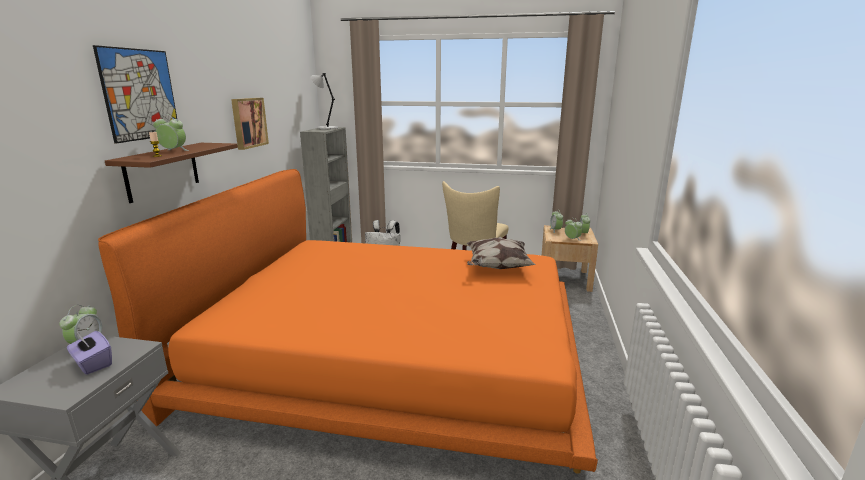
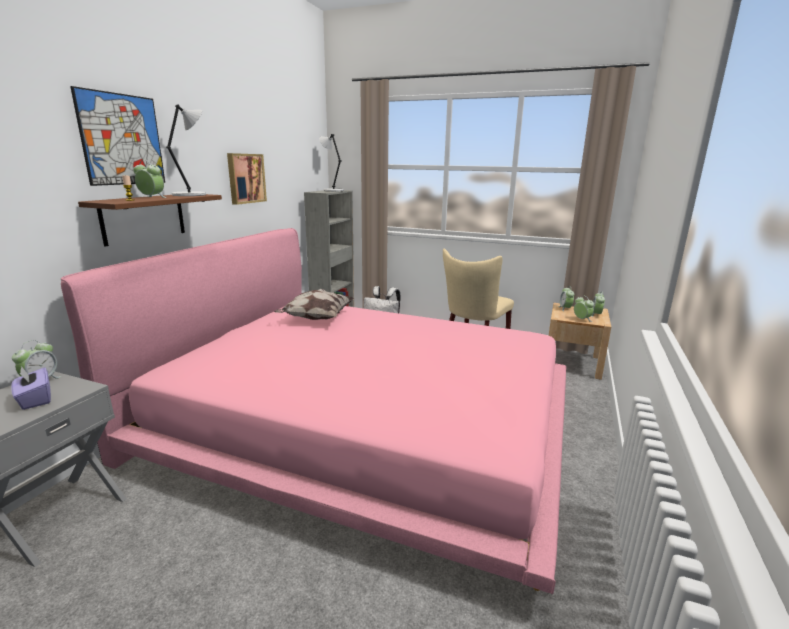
camera: 10 degrees right, 0 degrees up
orange bed [98,169,598,474] -> pink bed [60,228,567,594]
pillow [467,237,535,269] -> pillow moved to [274,289,354,320]
none -> grey table lamp [166,105,206,196]

